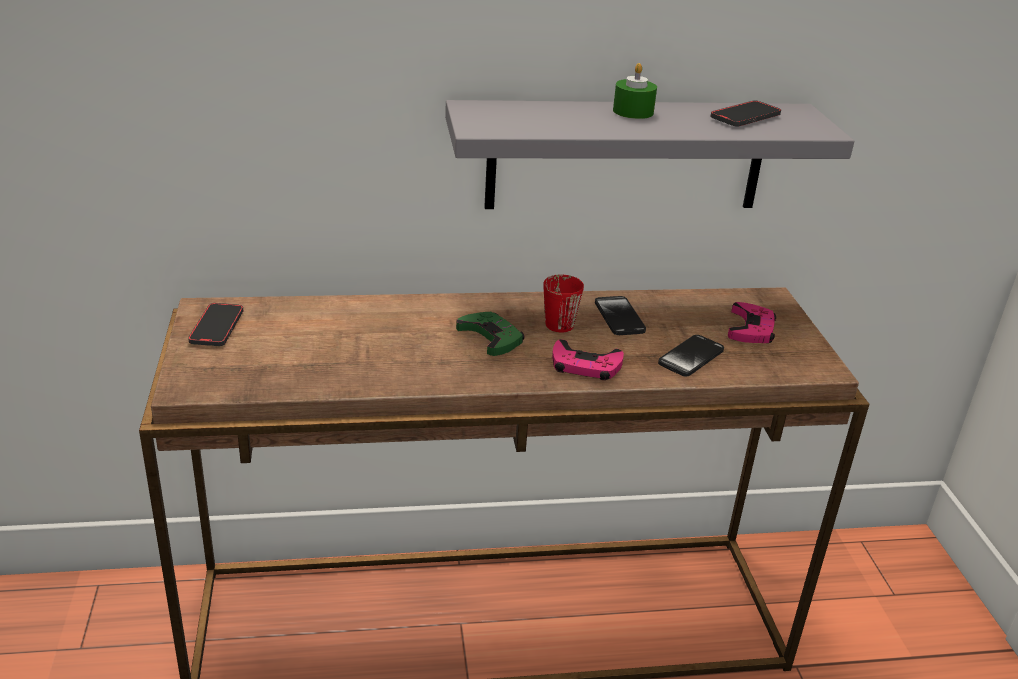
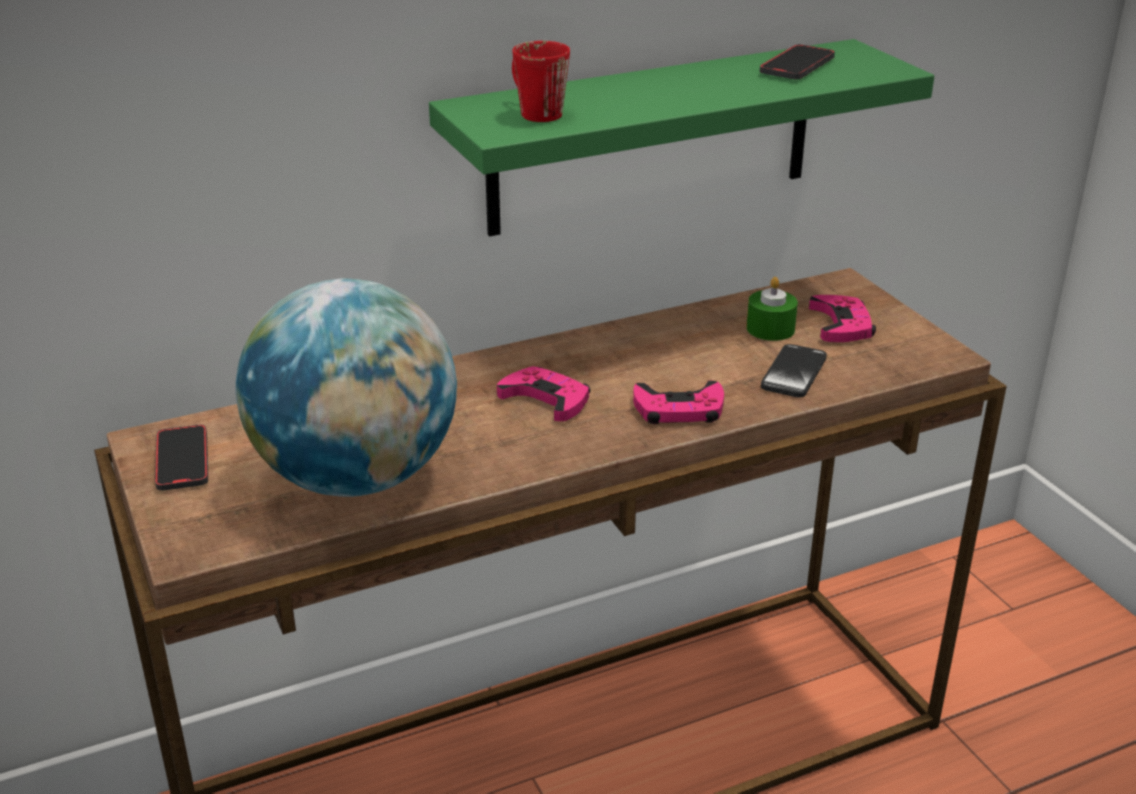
camera: 15 degrees left, 0 degrees up
grey shelf [445,100,854,209] -> green shelf [429,39,934,237]
green game controller [456,312,524,356] -> pink game controller [497,366,591,421]
red mug [543,275,584,332] -> red mug moved to [512,41,570,122]
phone [595,296,646,335] -> none
green candle [613,63,657,119] -> green candle moved to [746,277,798,341]
none -> globe [236,278,457,497]

